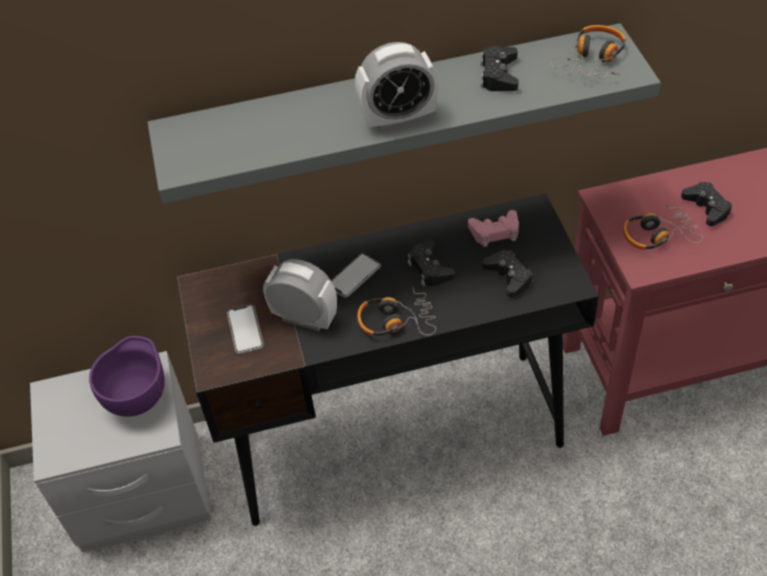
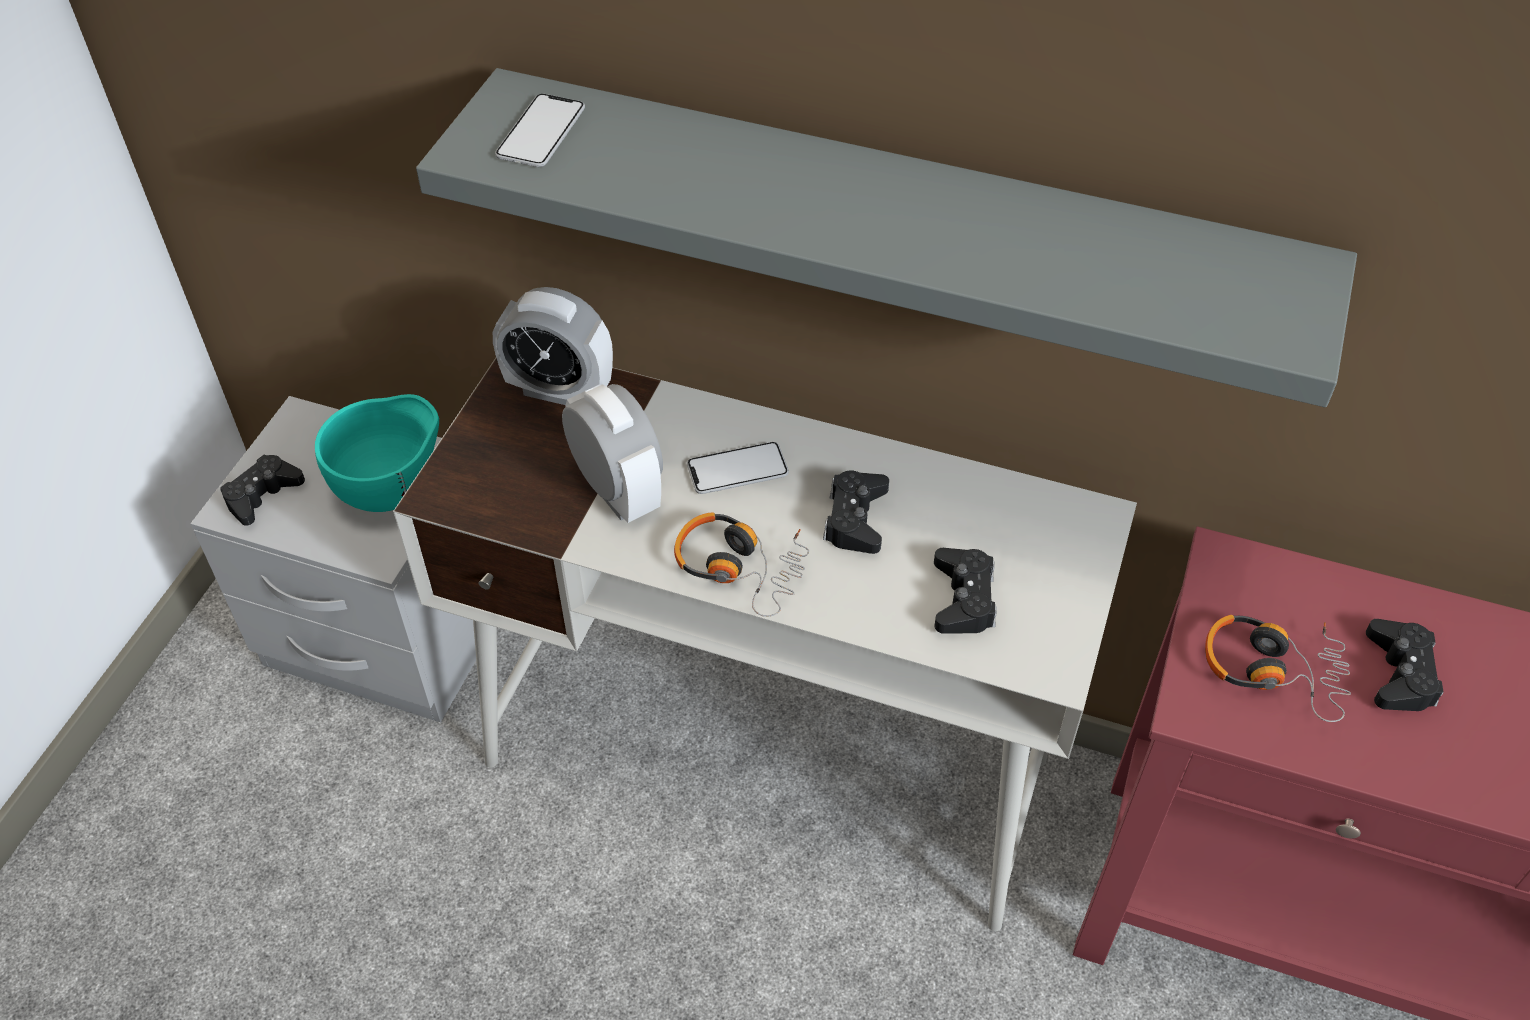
camera: 30 degrees right, 0 degrees up
purple bowl [89,336,165,417] -> turquoise bowl [315,394,439,512]
black desk [177,193,599,526] -> white desk [393,358,1137,932]
phone [227,305,264,354] -> phone moved to [495,94,585,167]
alarm clock [355,42,438,132] -> alarm clock moved to [493,287,613,405]
pink game controller [468,210,519,247] -> none
black game controller [481,46,519,91] -> black game controller moved to [220,455,305,526]
headphones [550,25,626,79] -> none

